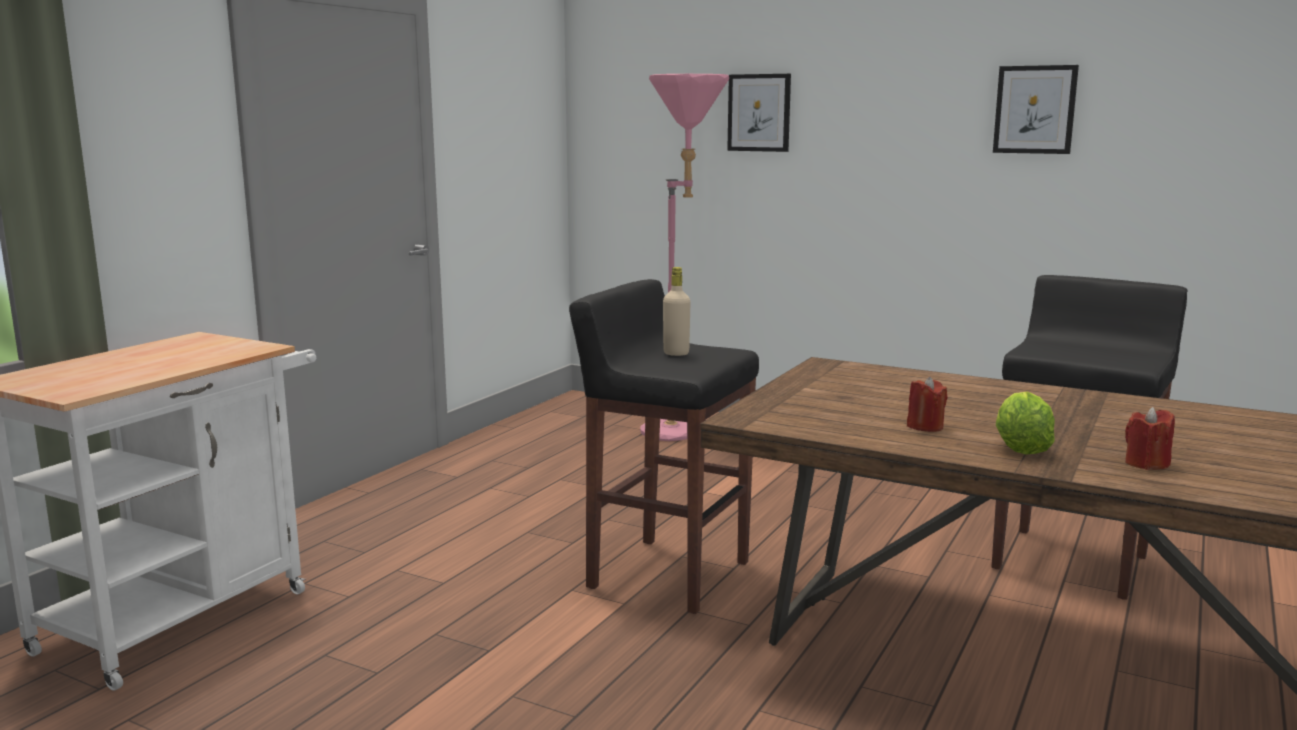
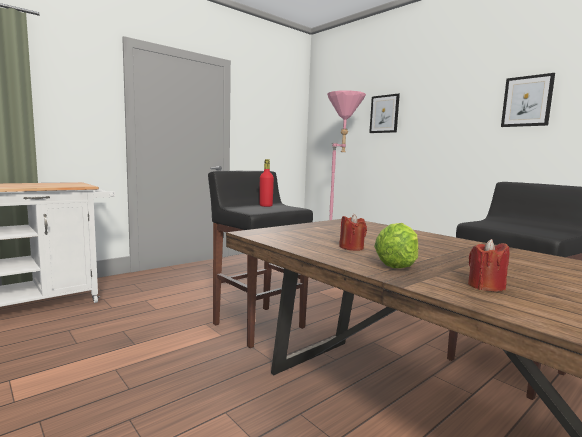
camera: 20 degrees right, 5 degrees down
beige bottle [663,267,691,356] -> red bottle [259,159,274,207]

